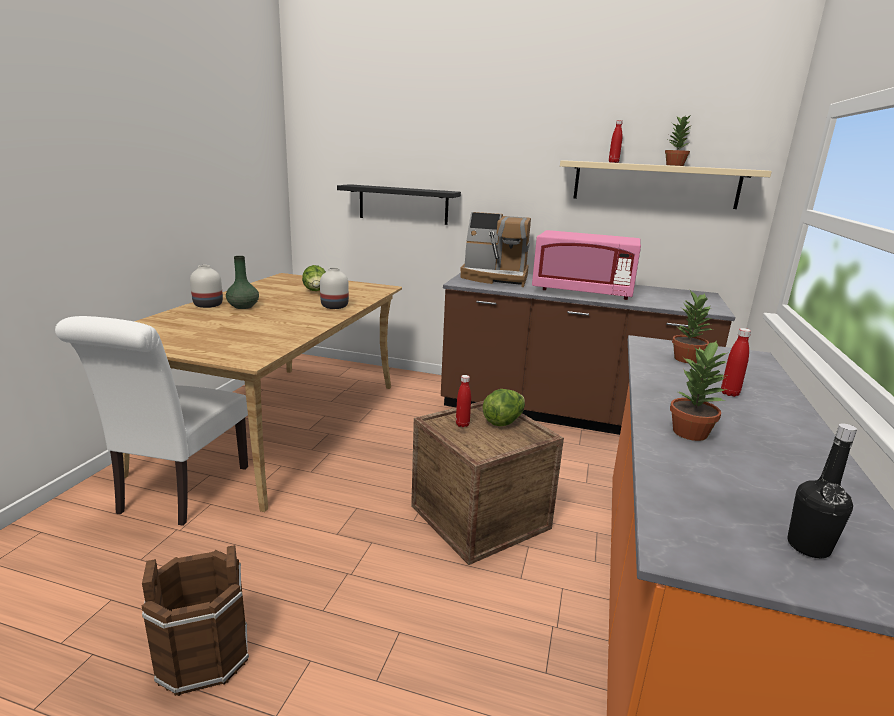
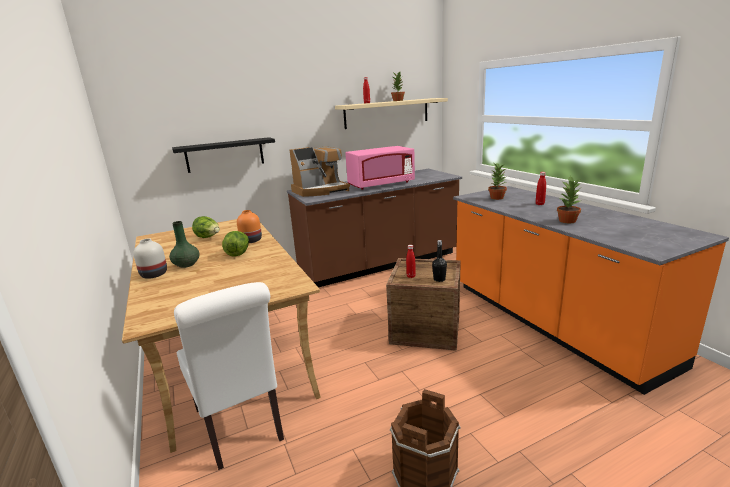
camera: 40 degrees left, 0 degrees up
white vase [320,267,349,309] -> orange vase [237,210,262,243]
lettuce [483,389,525,426] -> lettuce moved to [222,231,249,257]
black bottle [787,423,857,558] -> black bottle moved to [432,240,447,282]

